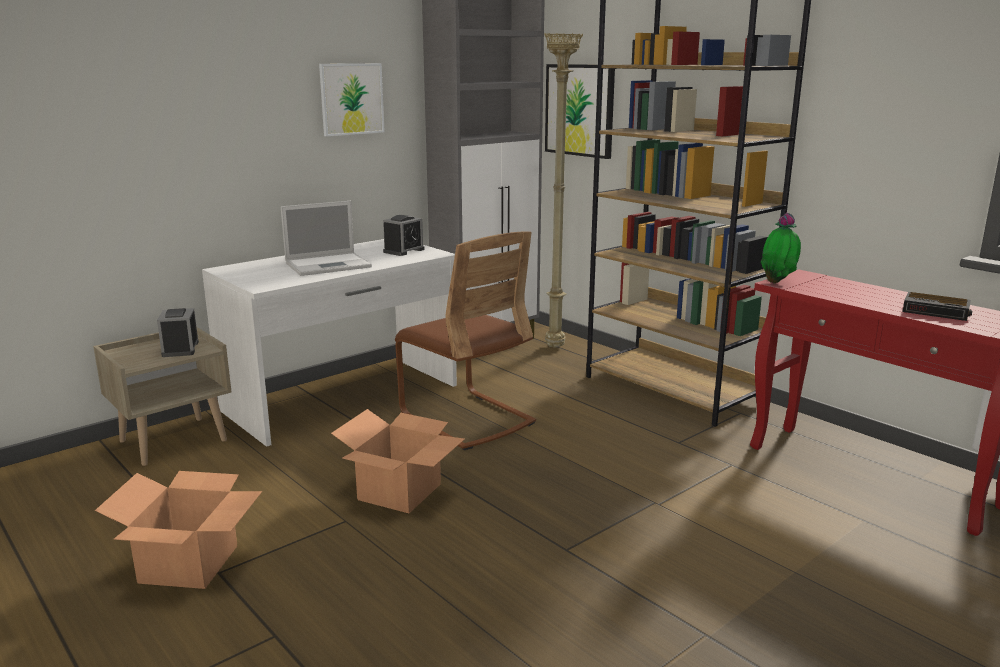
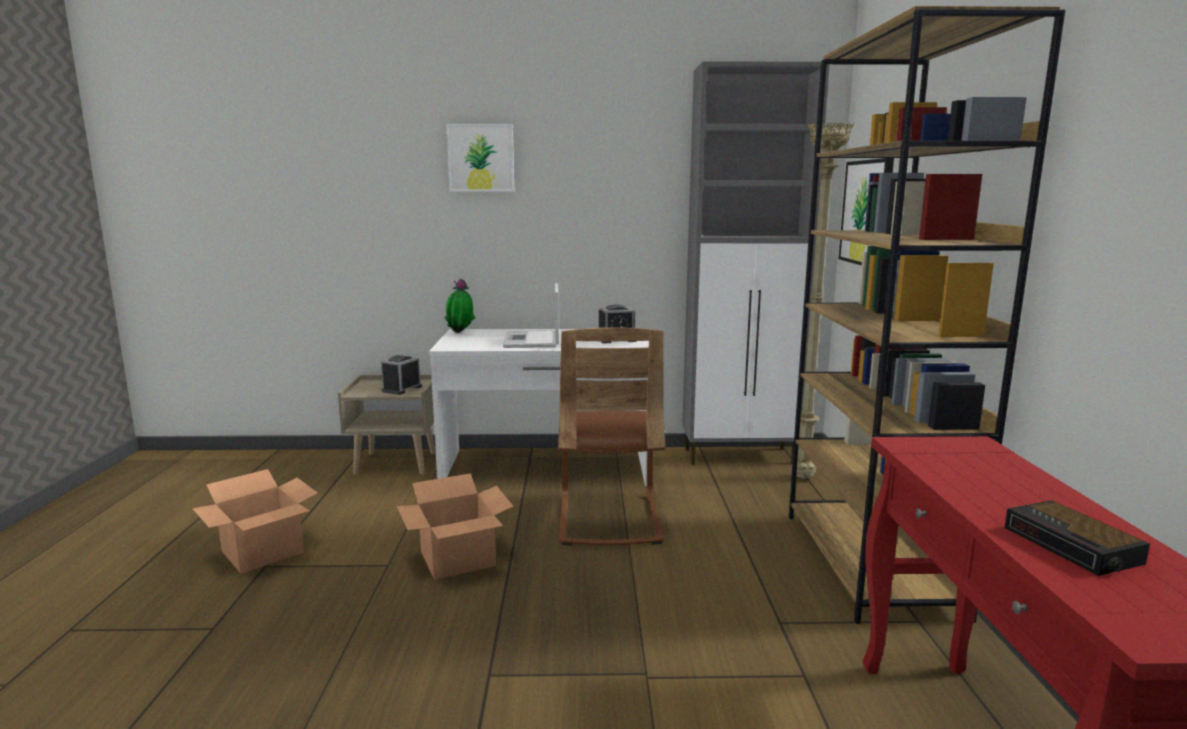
camera: 40 degrees right, 5 degrees down
laptop [281,201,372,276] -> laptop turned 75 degrees clockwise [503,283,559,348]
picture [319,63,385,136] -> picture moved to [446,124,514,192]
potted plant [761,212,801,283] -> potted plant moved to [445,278,475,333]

